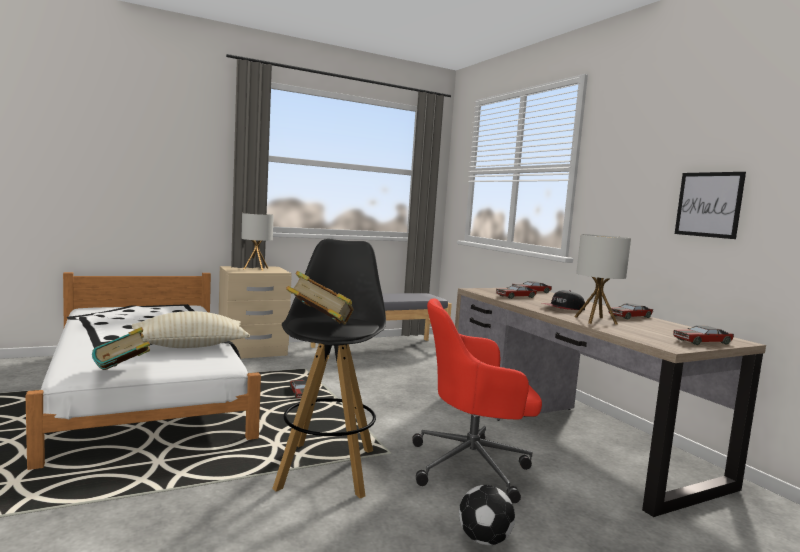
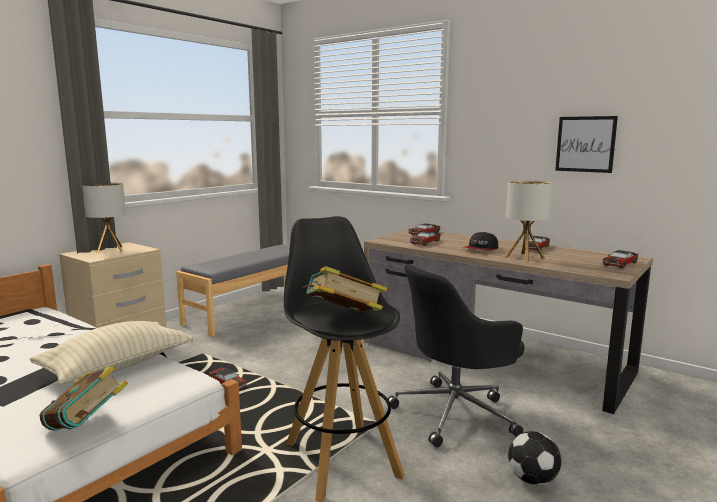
camera: 25 degrees left, 5 degrees up
red office chair [412,298,542,503] -> black office chair [388,264,524,448]

